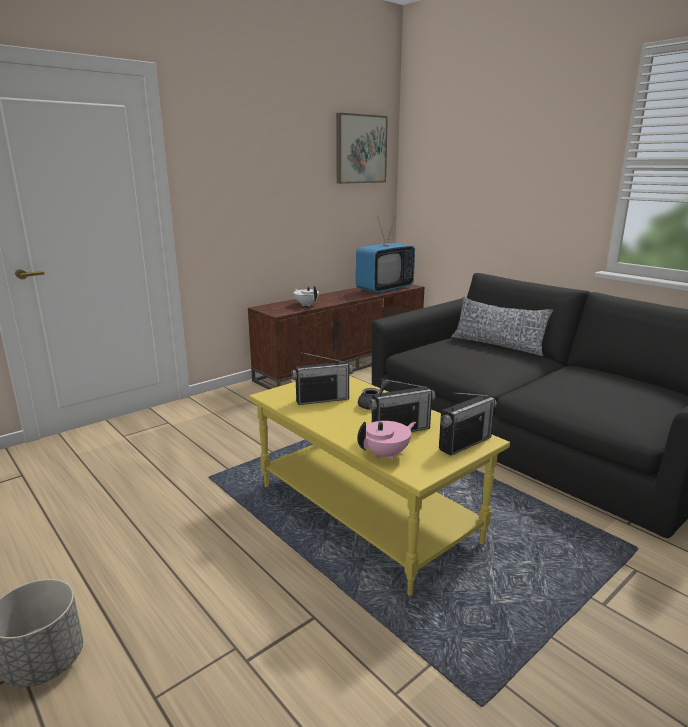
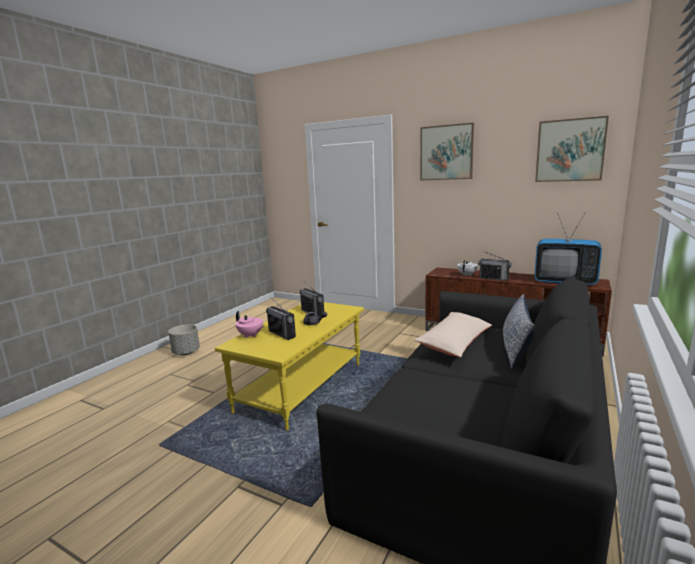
camera: 70 degrees right, 5 degrees down
radio [439,392,497,456] -> radio moved to [478,252,512,281]
none -> beige pillow [414,312,492,357]
none -> picture [420,123,474,180]

